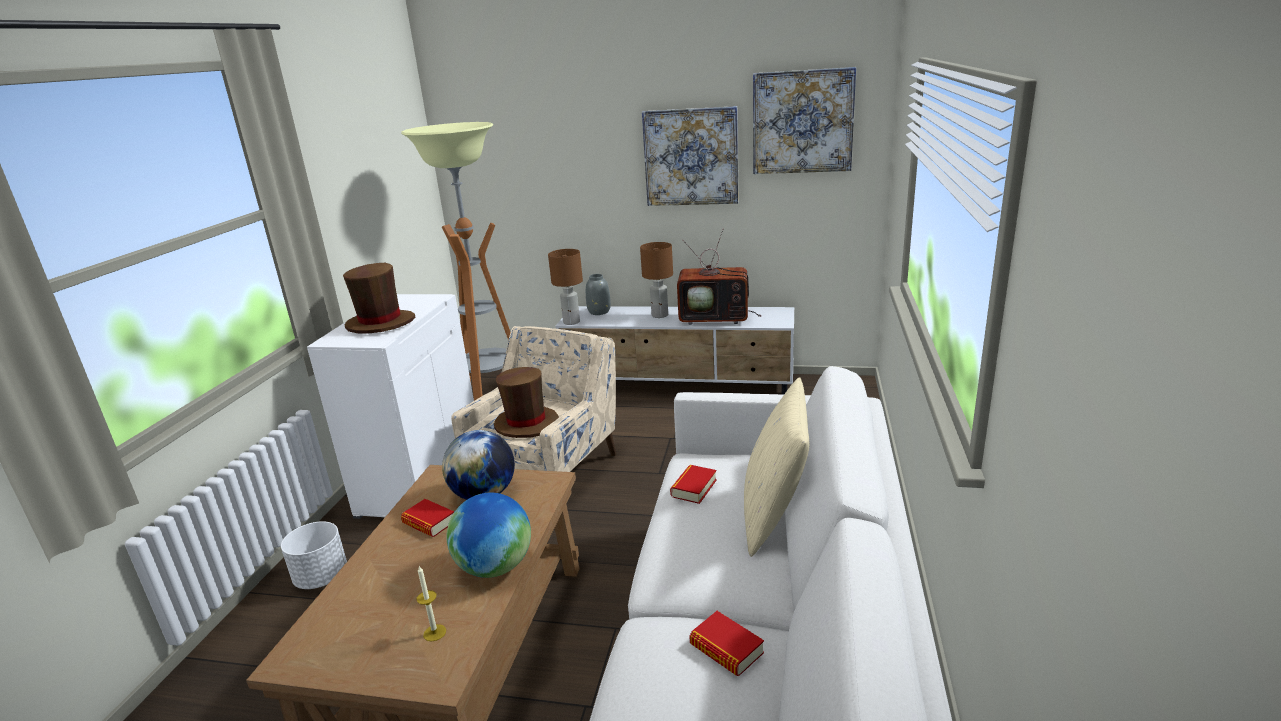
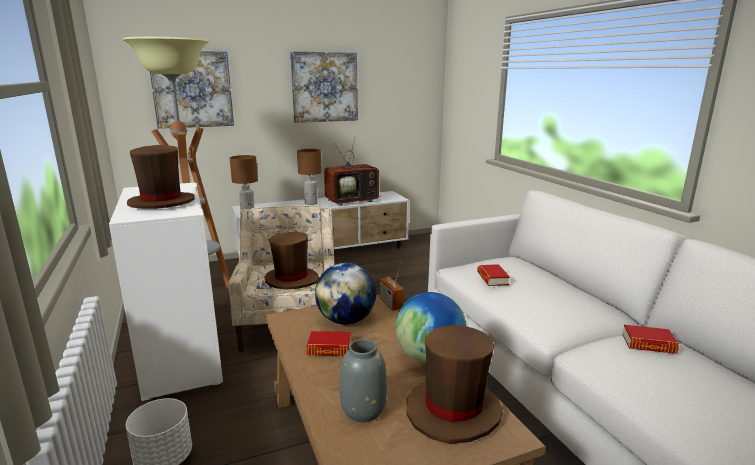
camera: 35 degrees left, 5 degrees down
candle [417,566,446,642] -> brown hat [407,325,503,444]
grey vase [586,274,611,315] -> grey vase moved to [339,339,387,422]
beige pillow [744,377,809,557] -> none
picture [753,67,856,174] -> picture moved to [150,51,234,129]
none -> radio [379,261,404,311]

